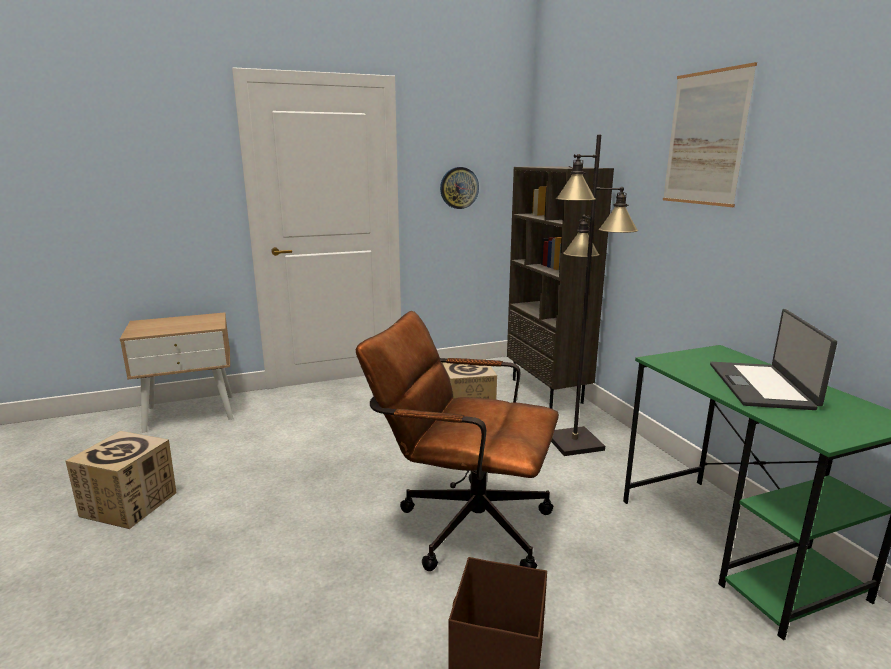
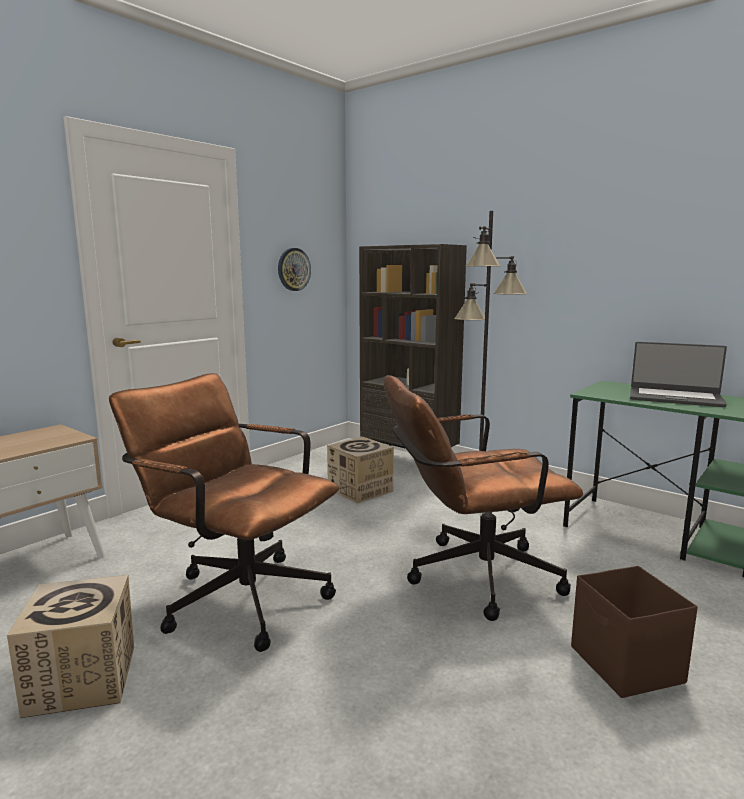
camera: 30 degrees left, 5 degrees down
picture [663,62,757,207] -> none
laptop [710,309,837,410] -> laptop turned 45 degrees counterclockwise [630,342,727,407]
none -> brown office chair [109,373,340,652]

